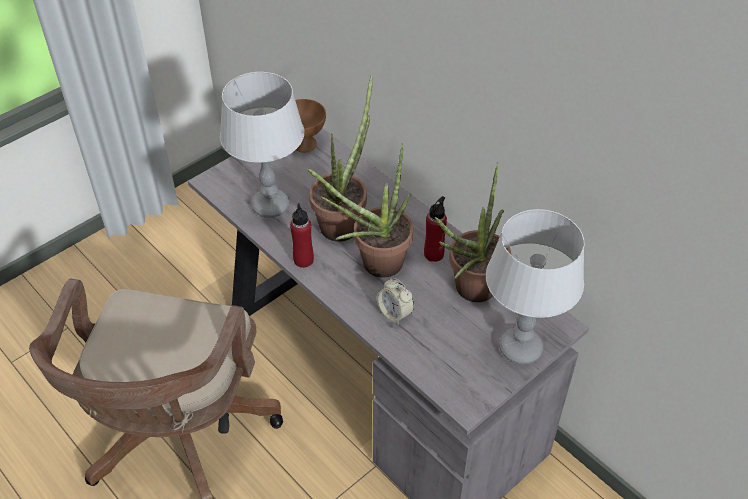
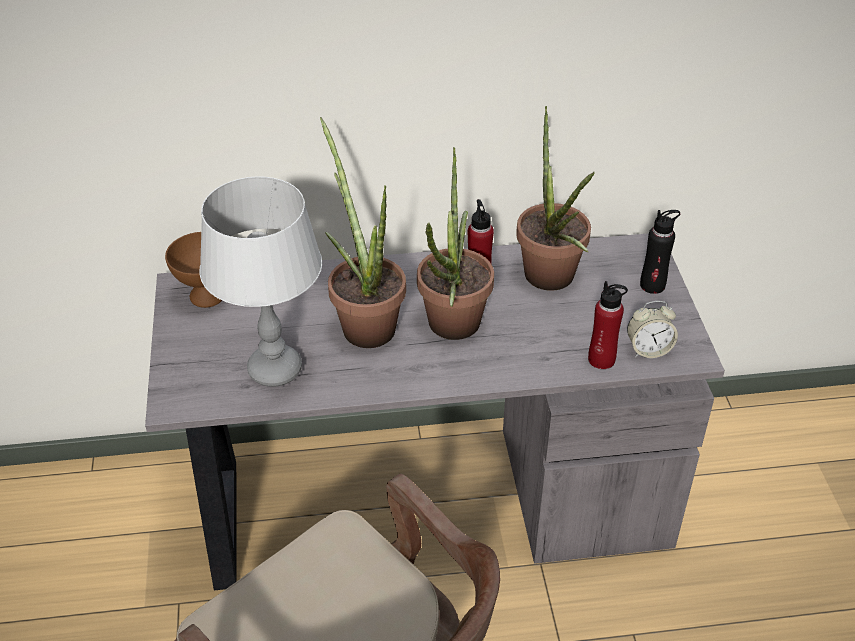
camera: 55 degrees left, 5 degrees down
red bottle [290,203,314,268] -> red bottle moved to [588,281,628,369]
alarm clock [377,278,414,325] -> alarm clock moved to [627,301,678,358]
grey table lamp [486,209,585,365] -> black bottle [640,210,680,294]

